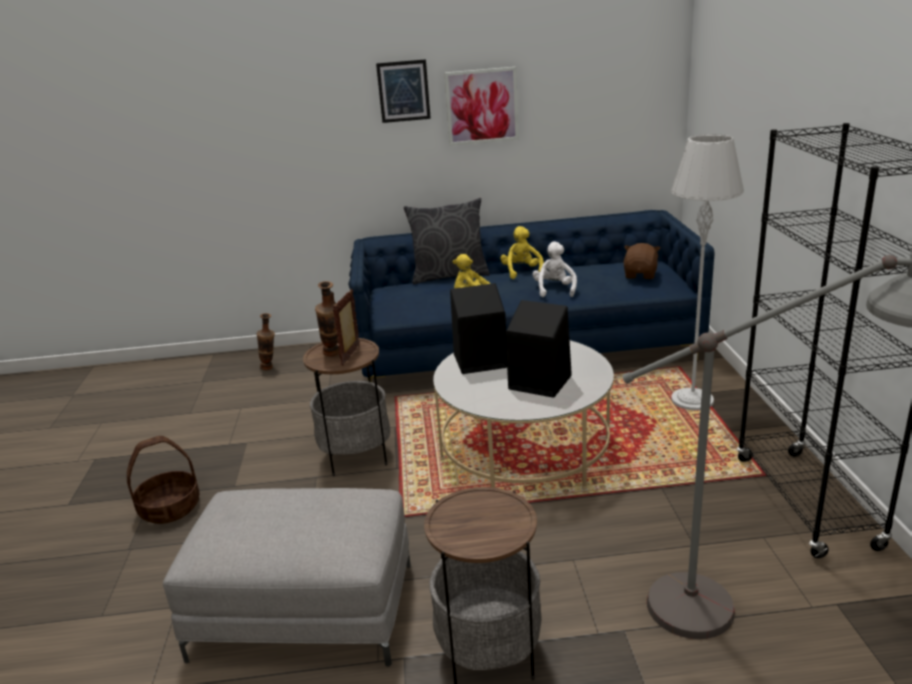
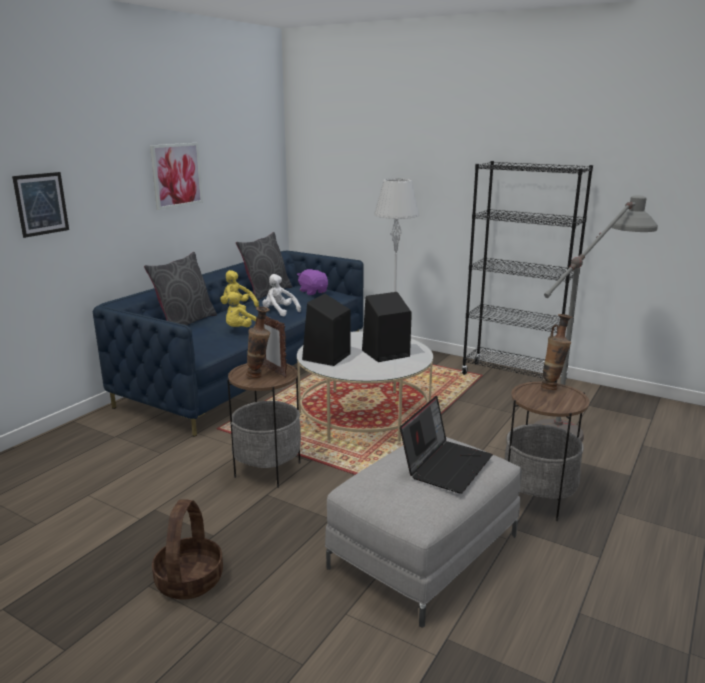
camera: 55 degrees left, 5 degrees down
vase [257,313,275,370] -> vase moved to [541,314,572,390]
picture [376,59,431,123] -> picture moved to [12,172,69,238]
brown plush toy [624,243,661,279] -> purple plush toy [297,269,328,295]
none -> grey pillow [236,232,292,300]
none -> laptop [400,396,493,494]

